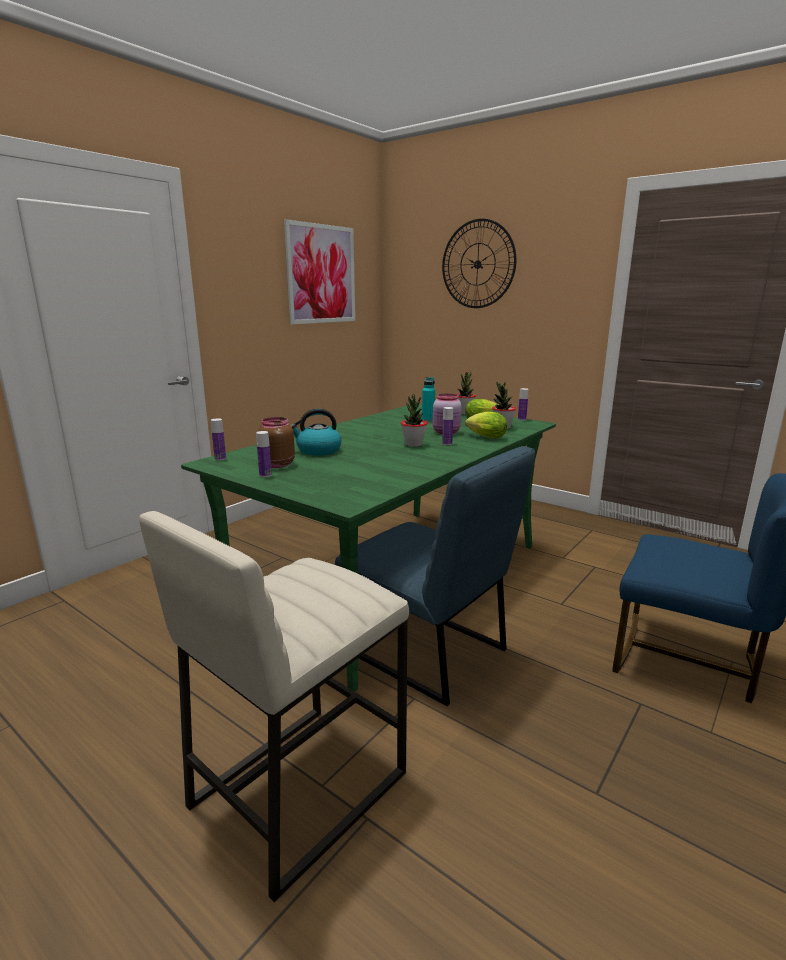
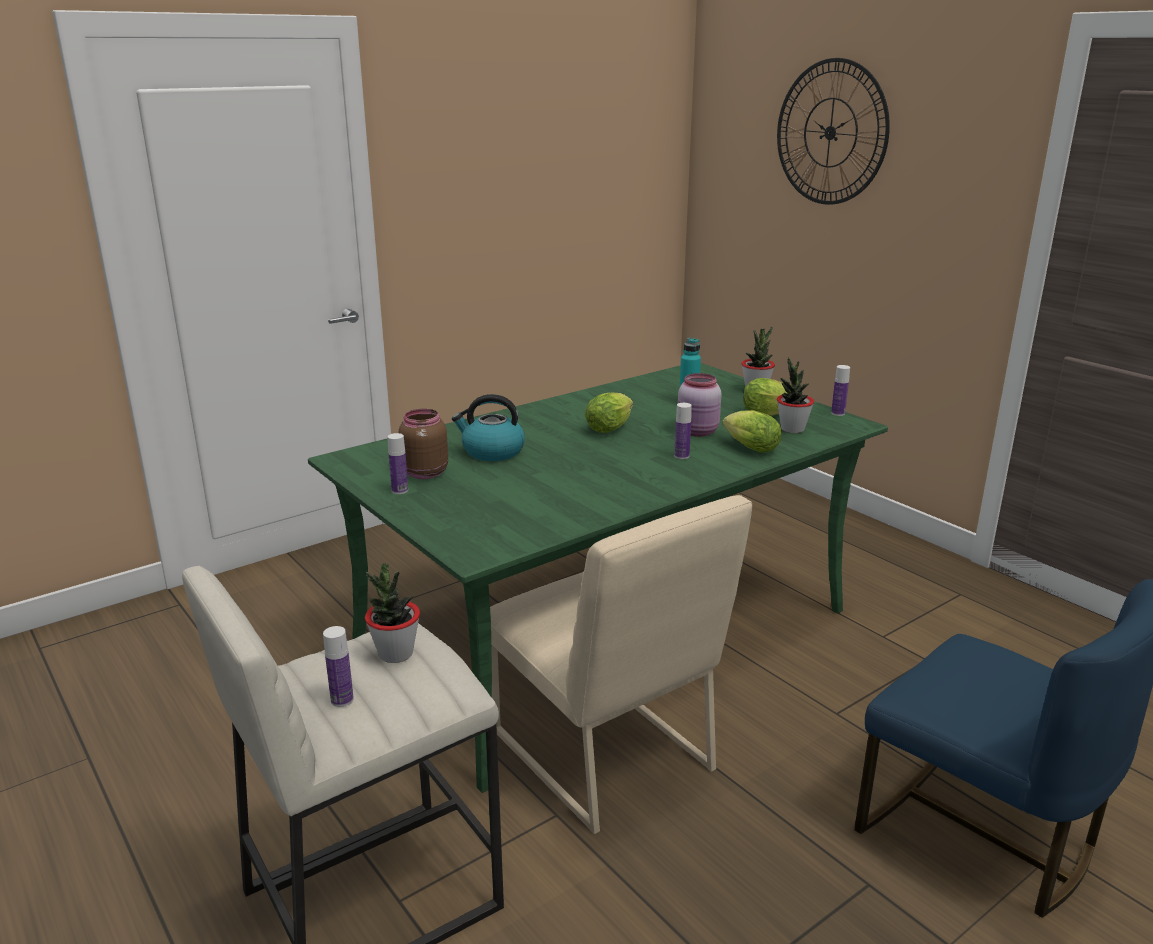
camera: 15 degrees right, 5 degrees up
bottle [211,418,226,461] -> bottle moved to [323,626,354,707]
picture [284,219,355,324] -> none
blue chair [335,446,535,706] -> beige chair [490,495,752,834]
potted plant [401,394,427,447] -> potted plant moved to [365,564,420,663]
none -> lettuce [585,393,633,433]

